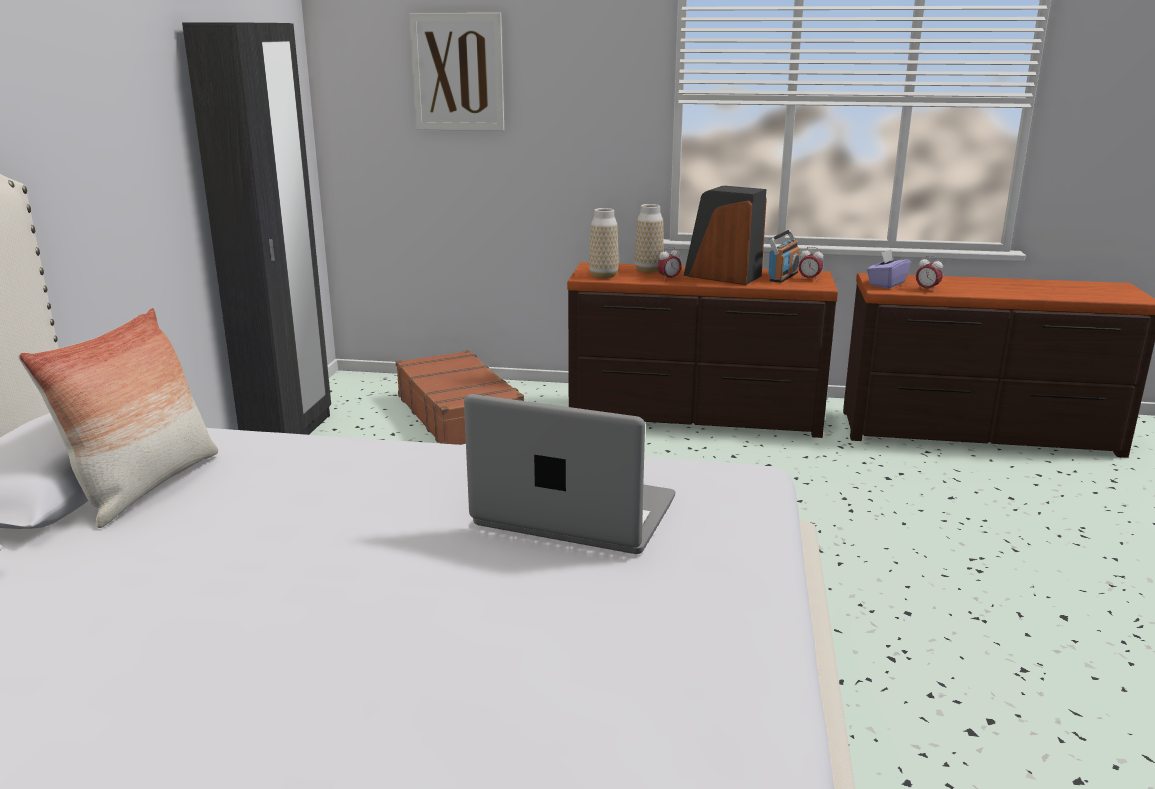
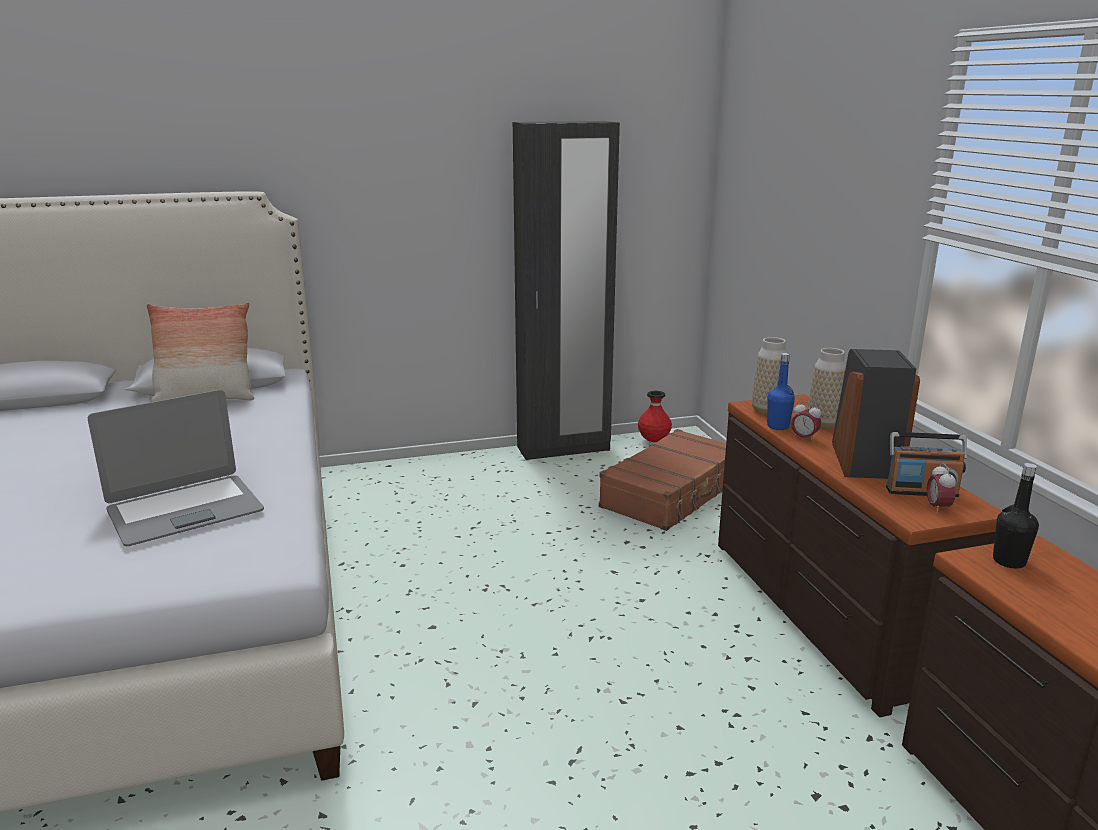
camera: 65 degrees right, 0 degrees up
picture [409,13,504,131] -> none
laptop [464,394,675,554] -> laptop turned 60 degrees clockwise [88,390,264,546]
purple tissue box [867,249,911,288] -> black bottle [993,463,1039,569]
alarm clock [916,256,943,292] -> none
none -> red vase [638,391,672,442]
none -> blue bottle [767,353,795,430]

